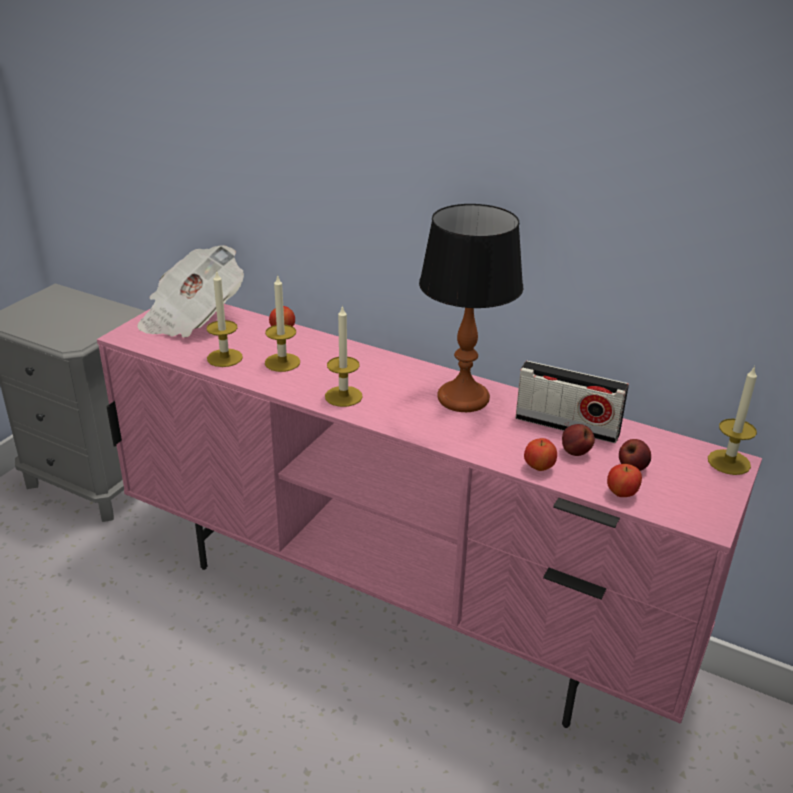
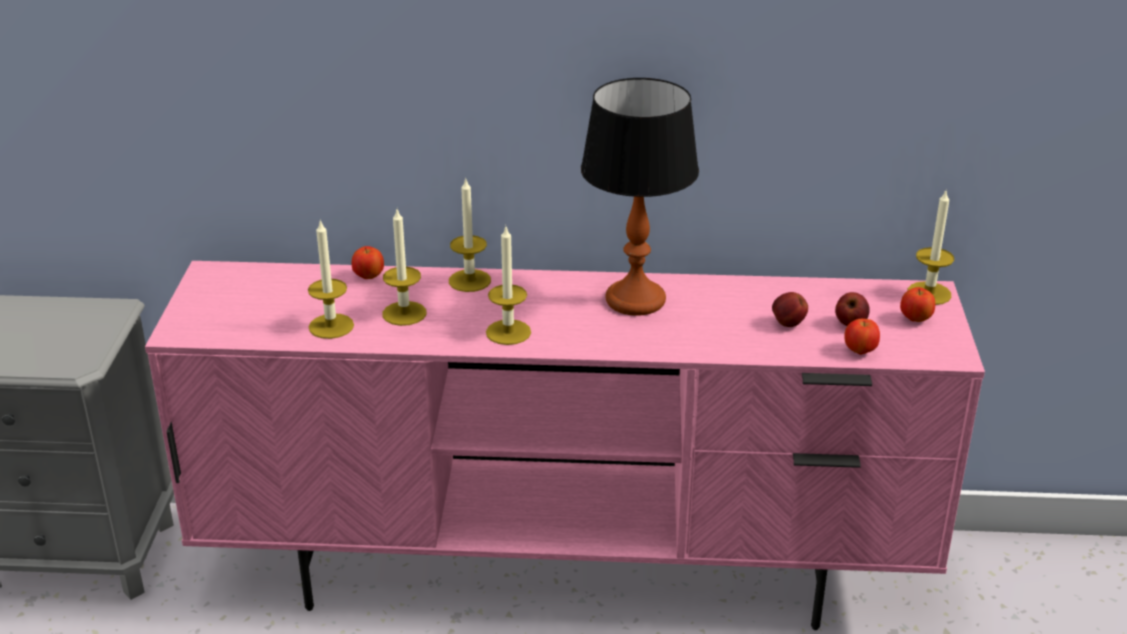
camera: 25 degrees left, 0 degrees up
newspaper [137,245,244,338] -> none
radio [515,361,629,443] -> none
apple [524,438,557,471] -> apple moved to [900,287,935,322]
none -> candle [449,177,491,292]

